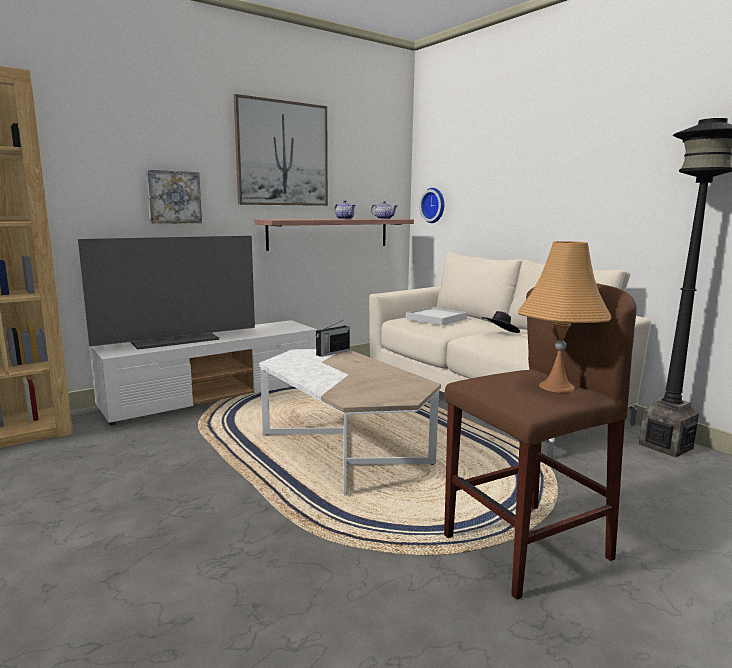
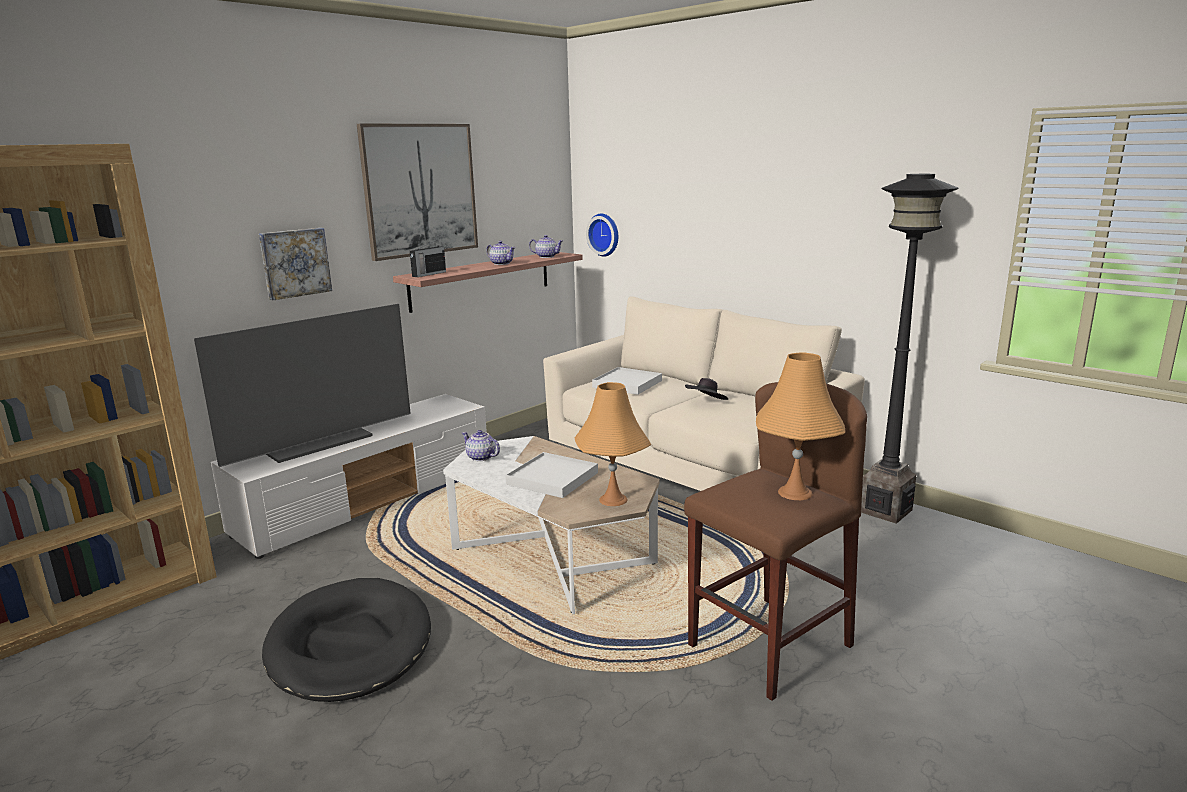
camera: 10 degrees left, 5 degrees up
radio [316,320,350,357] -> radio moved to [410,240,446,277]
none -> black dog bed [262,578,431,702]
none -> teapot [462,430,500,461]
none -> white tray [505,452,598,498]
none -> orange table lamp [575,382,651,506]

